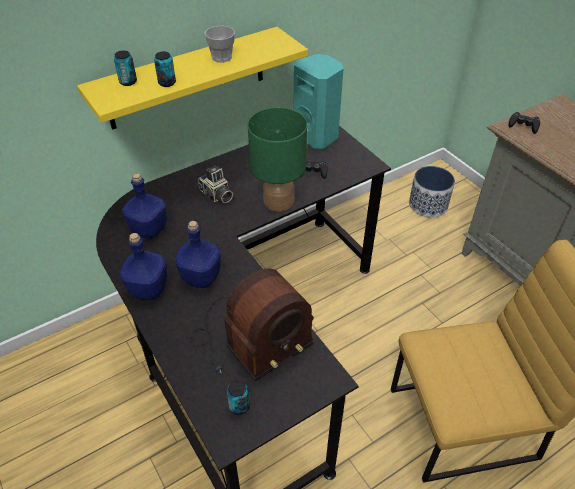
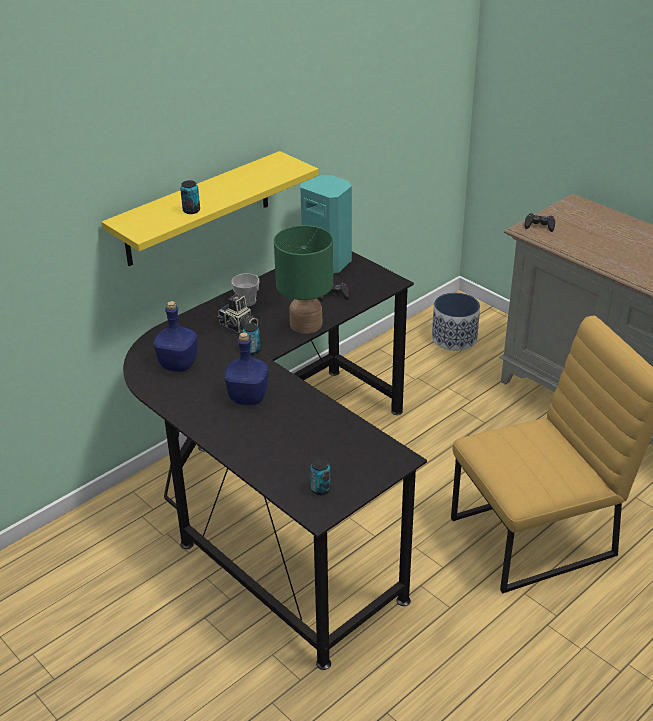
camera: 10 degrees left, 10 degrees down
can [114,51,137,86] -> can moved to [243,323,261,355]
blue bottle [120,233,167,300] -> none
radio [189,269,314,381] -> none
cup [204,26,235,63] -> cup moved to [231,273,259,307]

